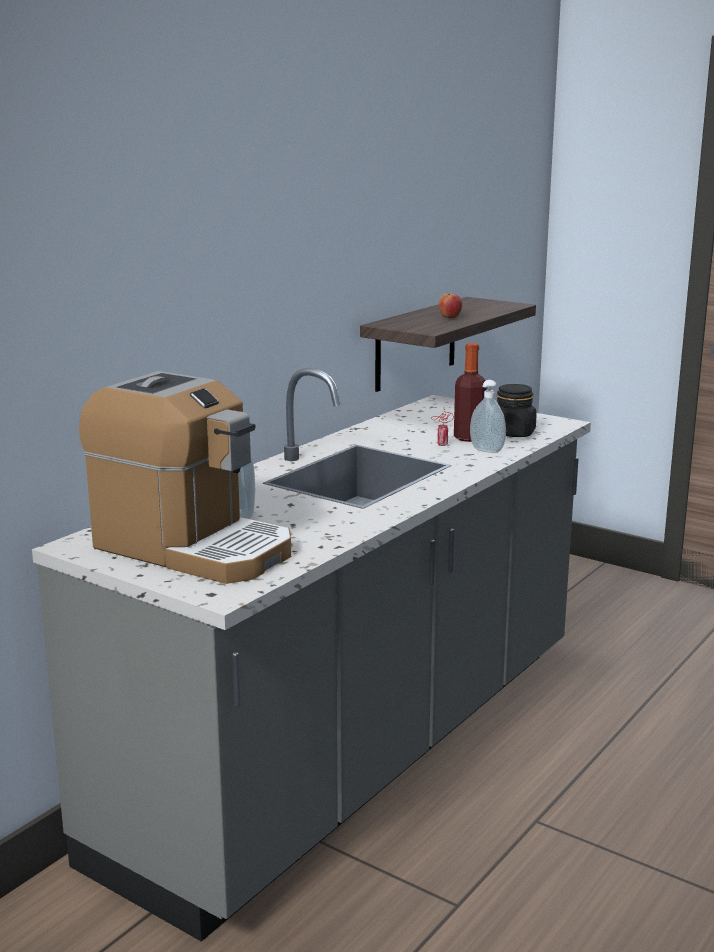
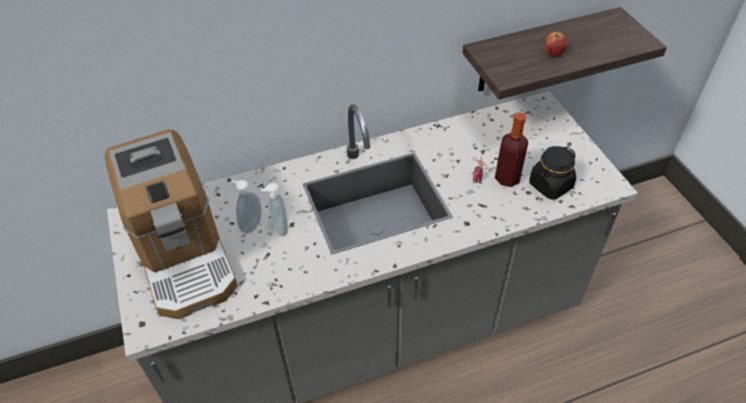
camera: 35 degrees right, 30 degrees up
soap dispenser [470,380,506,453] -> soap dispenser moved to [261,183,288,236]

